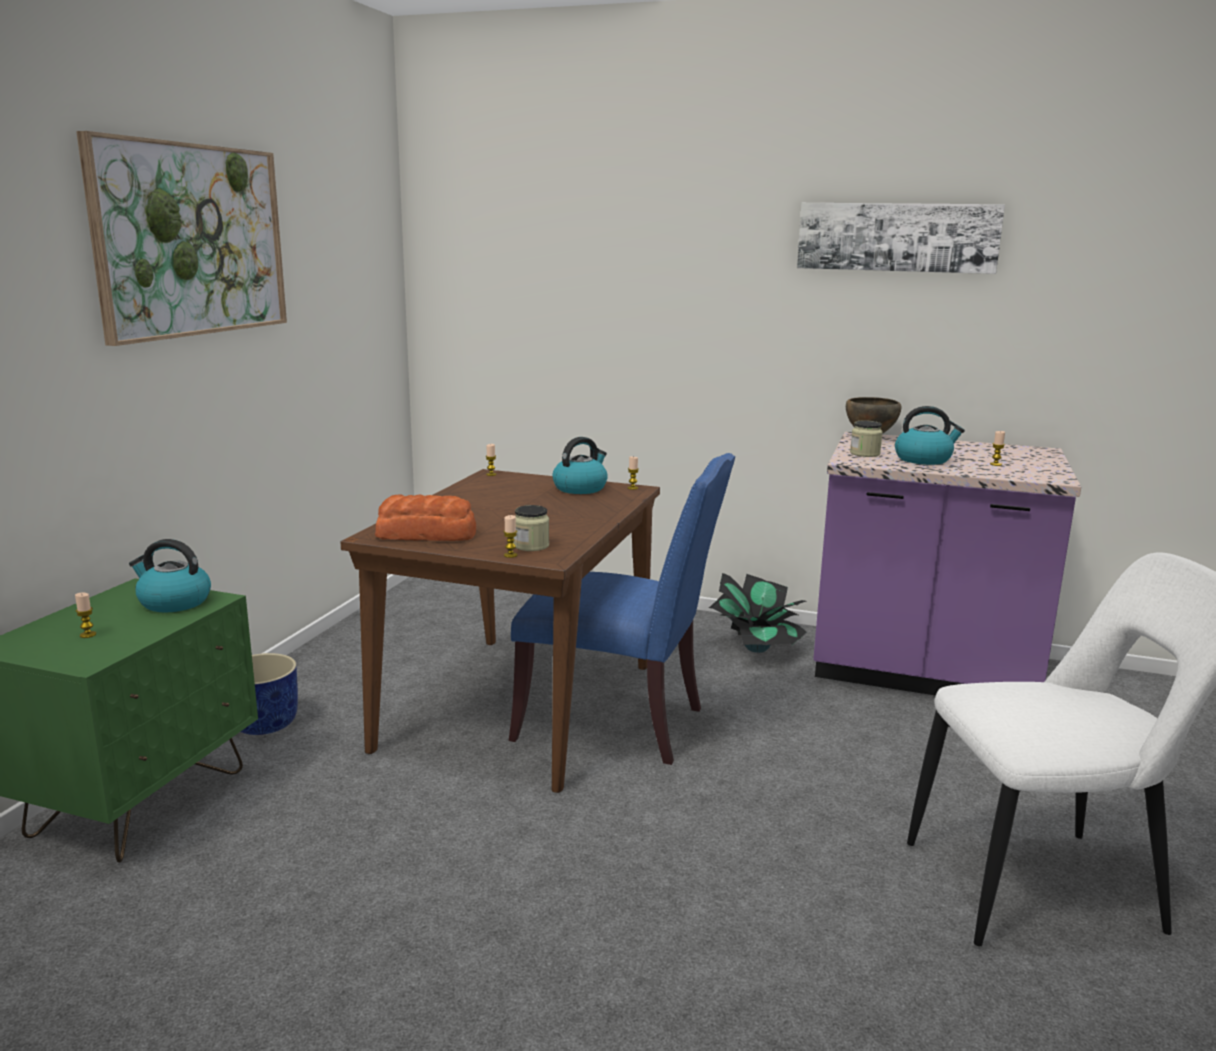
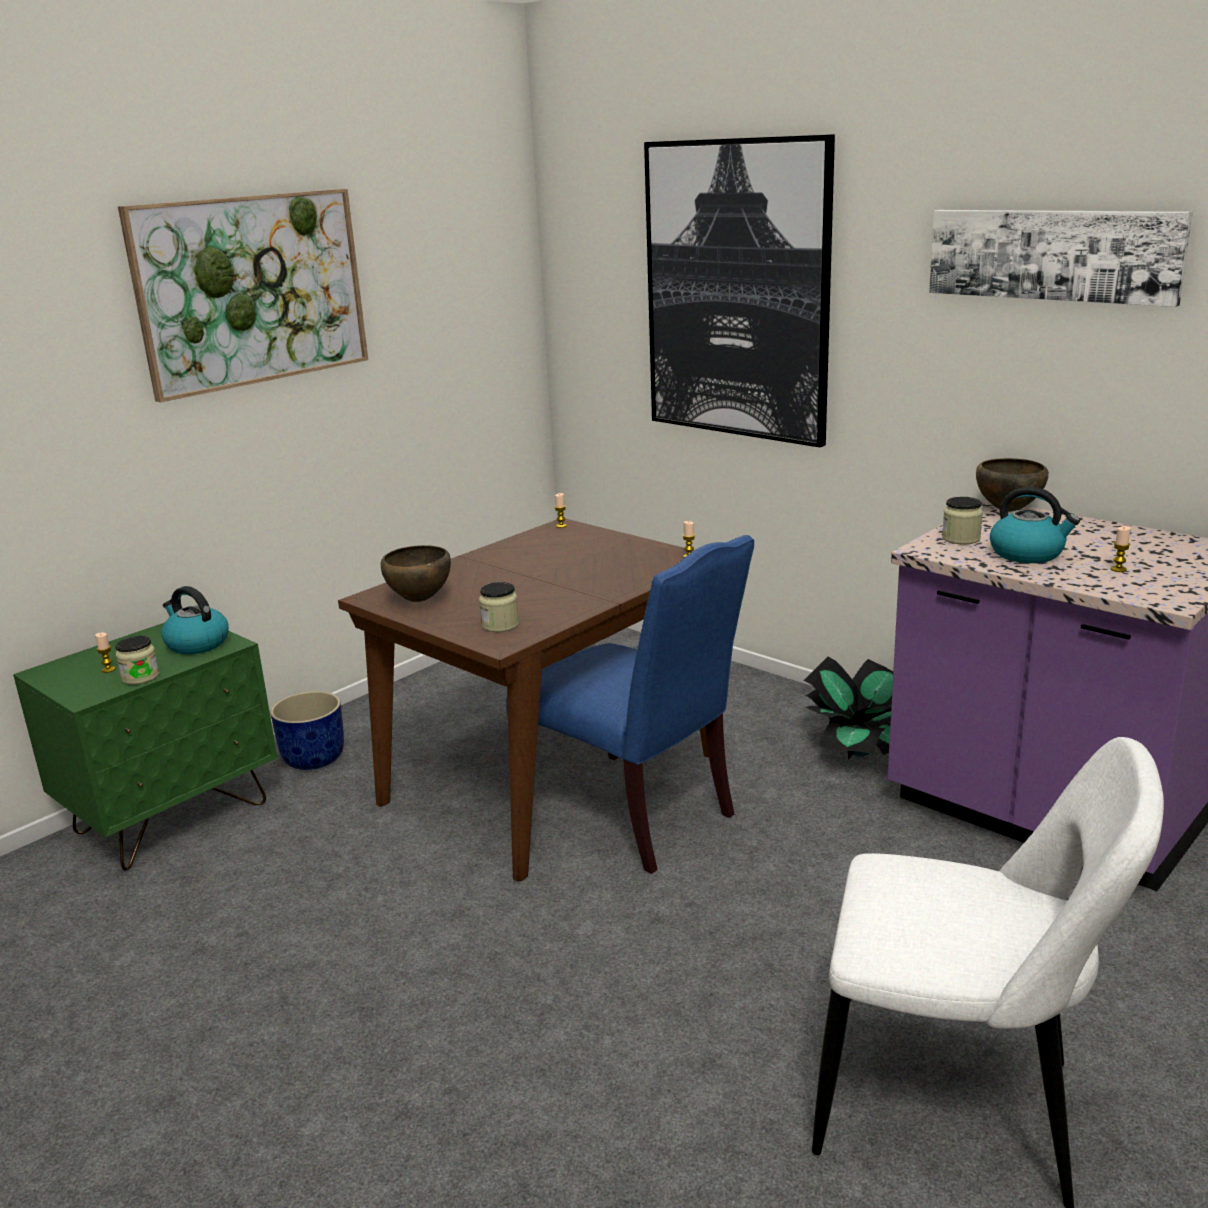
camera: 25 degrees right, 5 degrees up
bread [375,495,476,541] -> brown bowl [381,545,451,602]
candle [503,515,517,558] -> none
kettle [552,437,608,494] -> none
none -> jar [116,636,159,685]
none -> picture [644,134,835,447]

